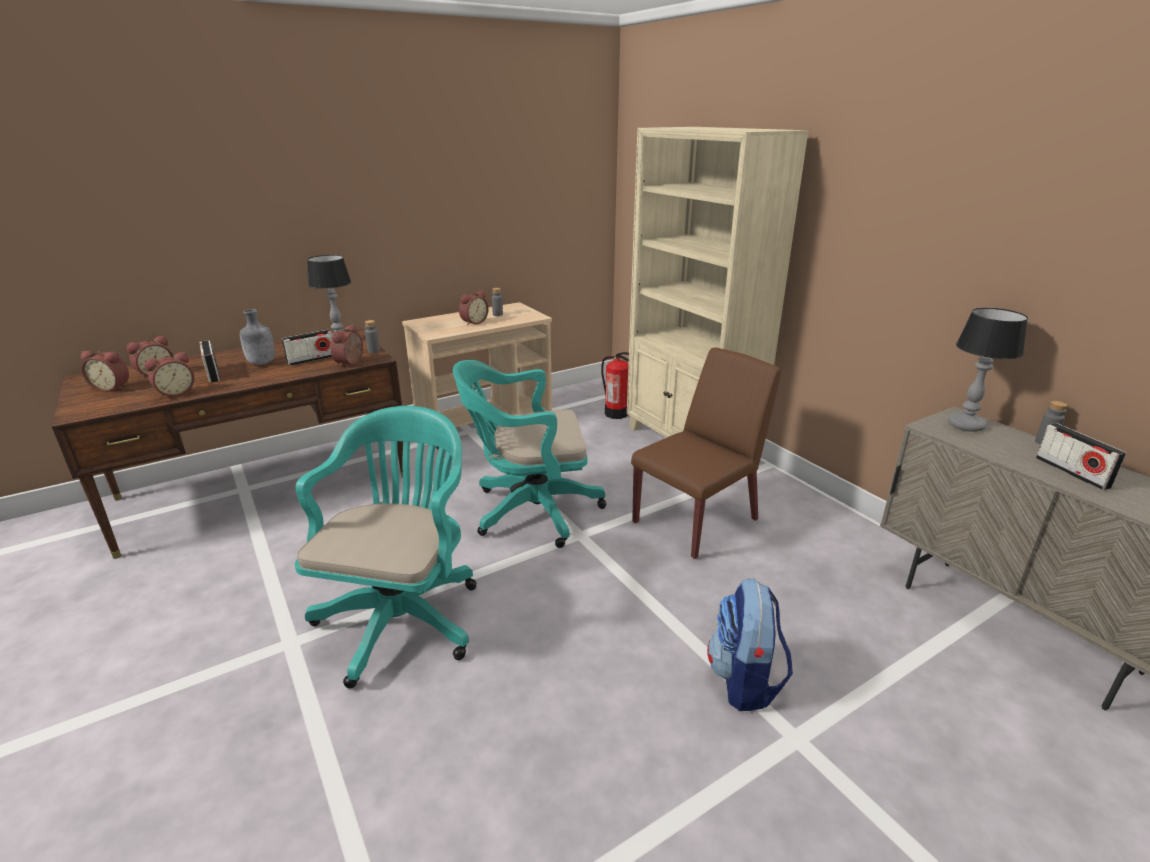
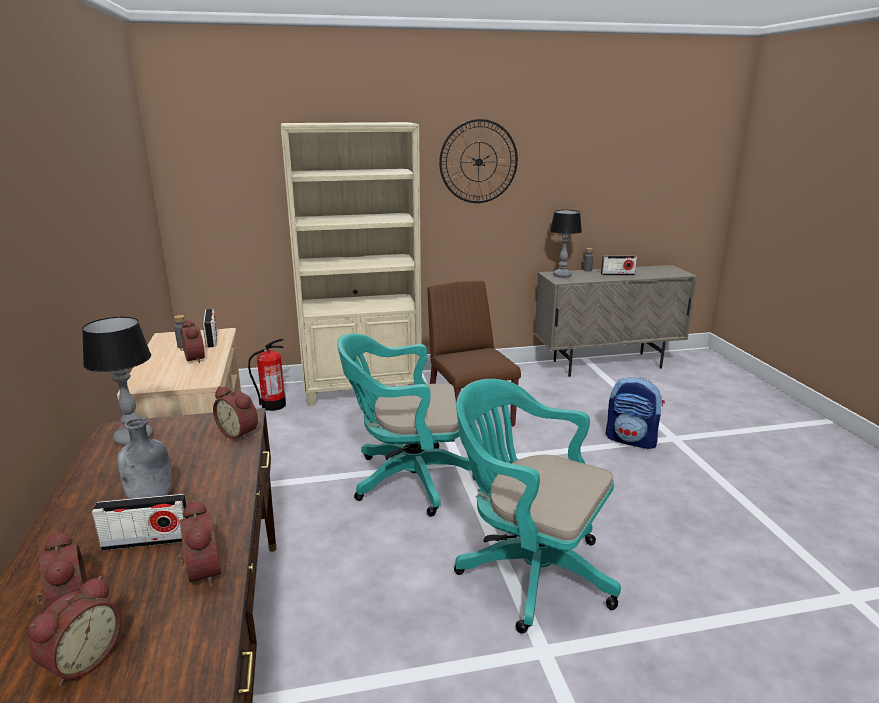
camera: 70 degrees left, 5 degrees down
radio [282,330,332,366] -> radio moved to [203,309,217,348]
grey bottle [365,320,380,353] -> none
turquoise office chair [453,360,606,548] -> turquoise office chair turned 75 degrees clockwise [337,333,475,517]
none -> wall clock [439,119,518,203]

